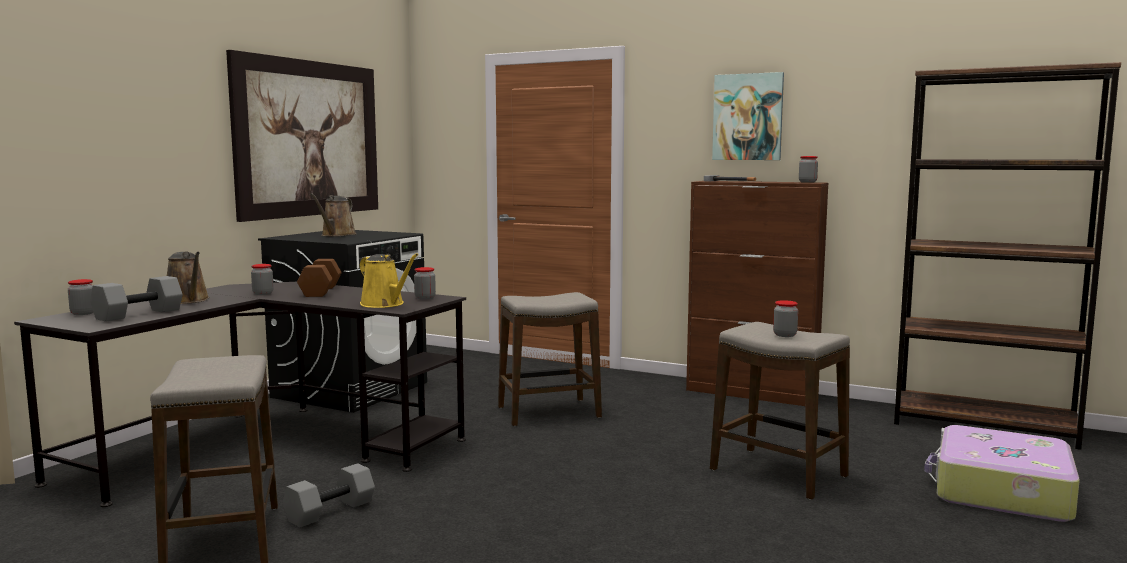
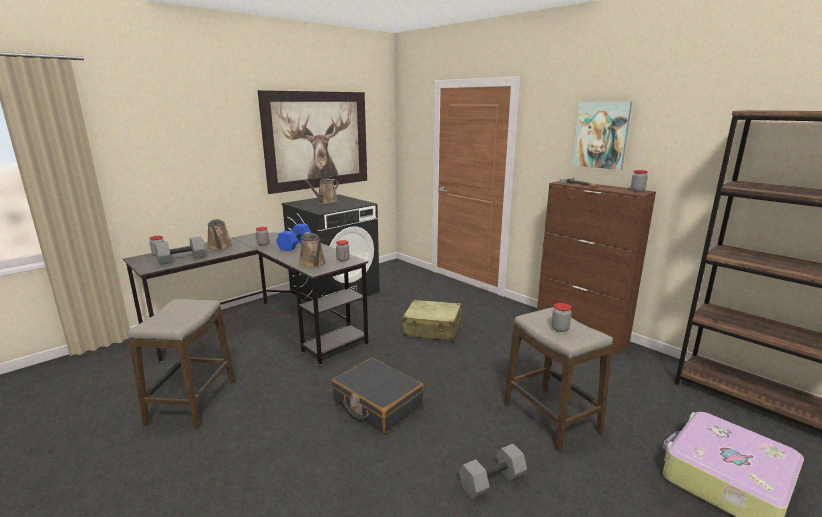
camera: 20 degrees right, 10 degrees up
grey dumbbell [283,463,375,528] -> grey dumbbell moved to [459,444,527,499]
brown dumbbell [297,259,341,297] -> blue dumbbell [276,224,311,251]
yellow watering can [359,253,418,308] -> brown watering can [299,232,326,268]
stool [498,292,602,426] -> beige suitcase [402,300,462,341]
none -> black suitcase [331,358,424,434]

